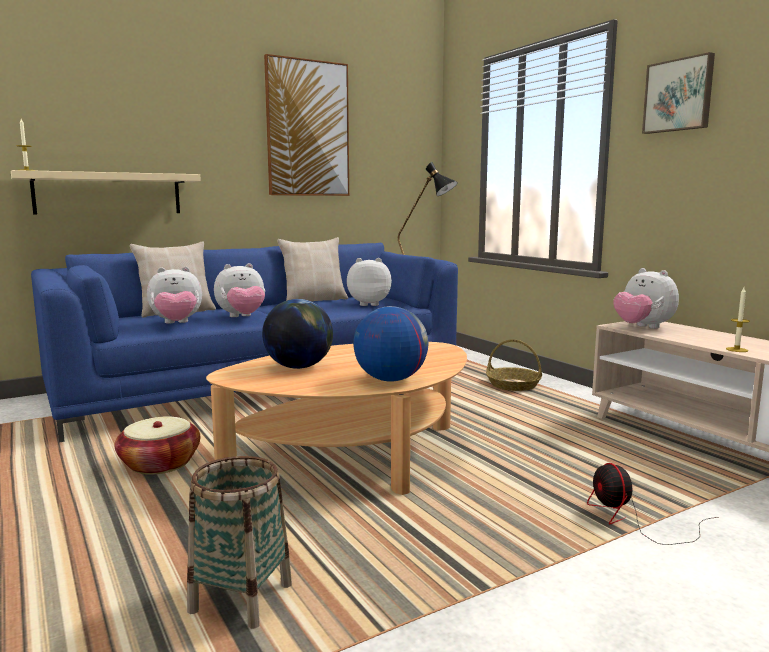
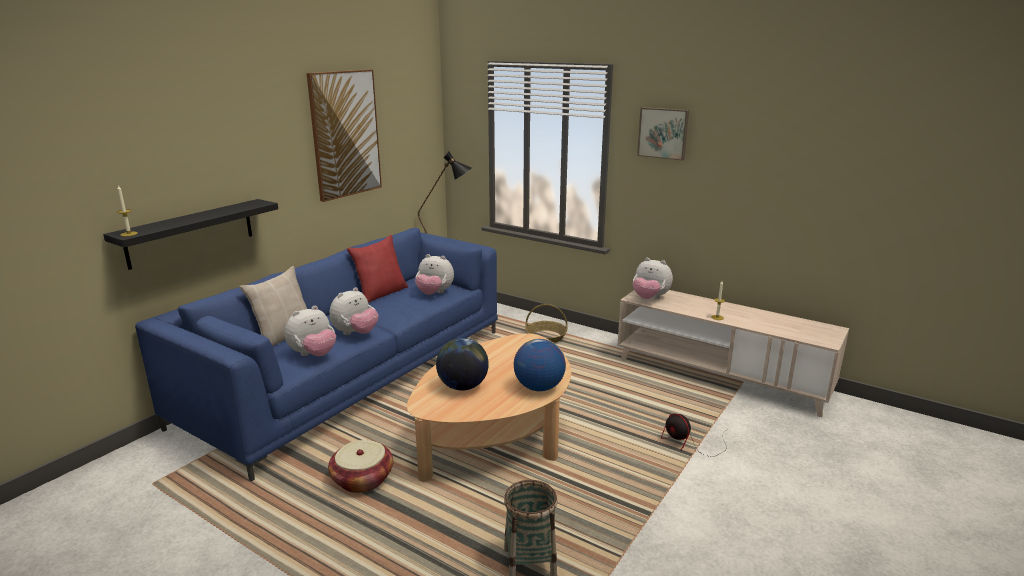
camera: 25 degrees left, 10 degrees up
beige shelf [11,170,201,214] -> black shelf [103,199,278,270]
beige pillow [277,237,348,301] -> red pillow [347,235,408,303]
plush toy [347,258,392,306] -> plush toy turned 135 degrees counterclockwise [415,254,454,295]

